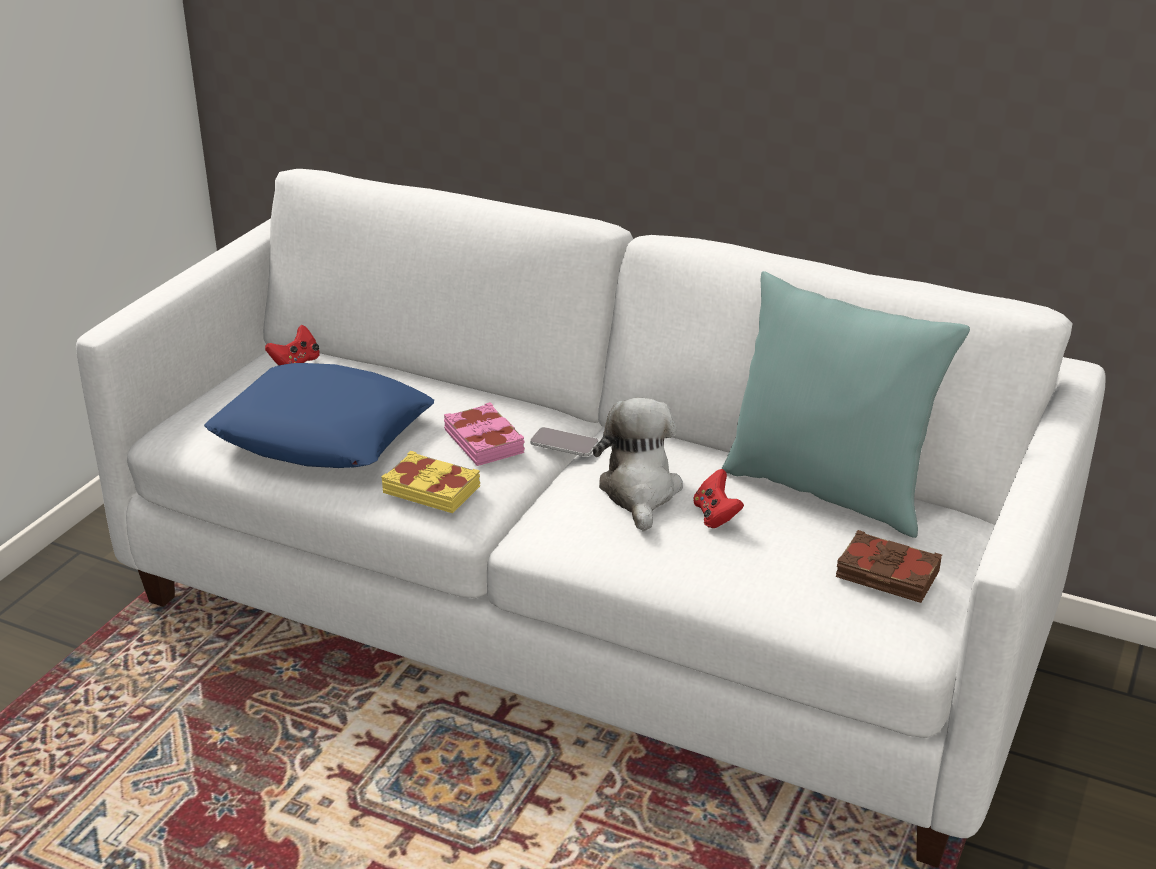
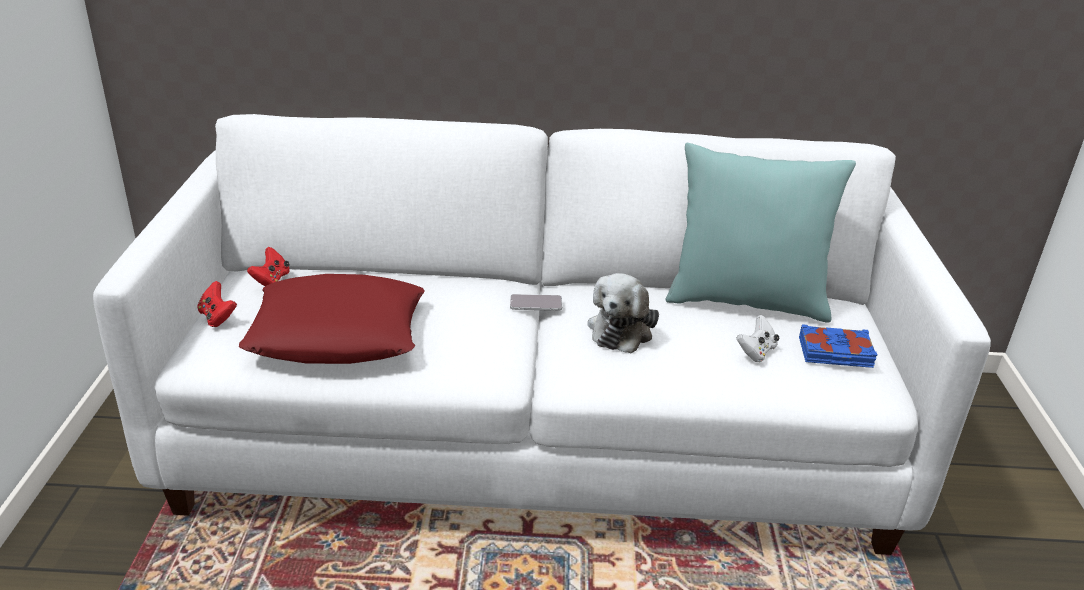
camera: 25 degrees left, 0 degrees up
blue pillow [204,363,434,468] -> red pillow [239,274,425,364]
yellow book [381,451,480,513] -> none
pink book [444,402,525,466] -> none
plush toy [593,397,683,532] -> plush toy turned 135 degrees counterclockwise [587,273,659,353]
red game controller [694,469,744,528] -> red game controller moved to [197,281,237,327]
brown book [836,530,942,603] -> blue book [799,324,878,368]
none -> white game controller [737,315,779,362]

